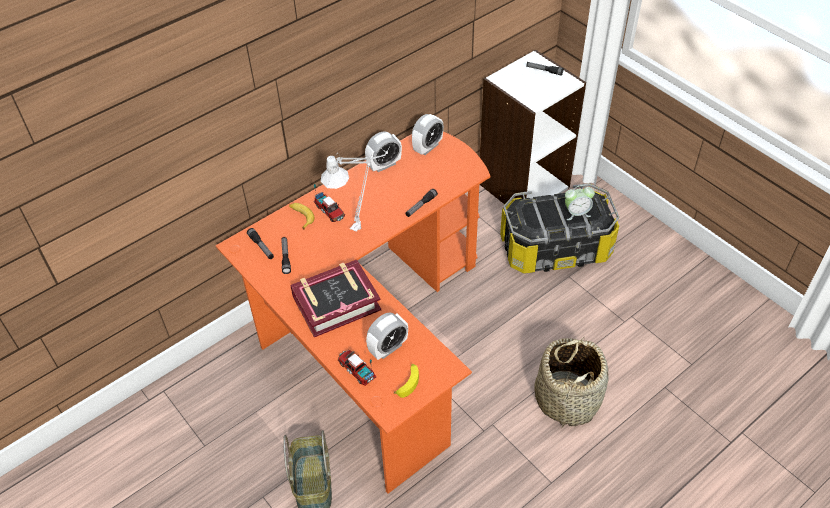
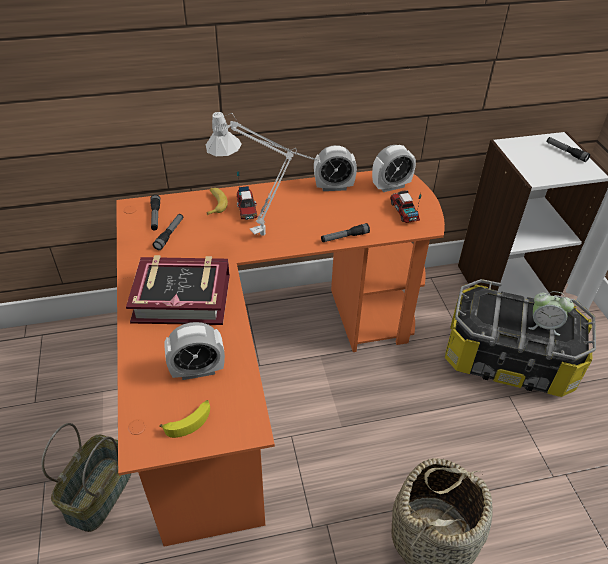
camera: 25 degrees right, 5 degrees down
toy truck [338,350,376,386] -> toy truck moved to [390,191,422,223]

